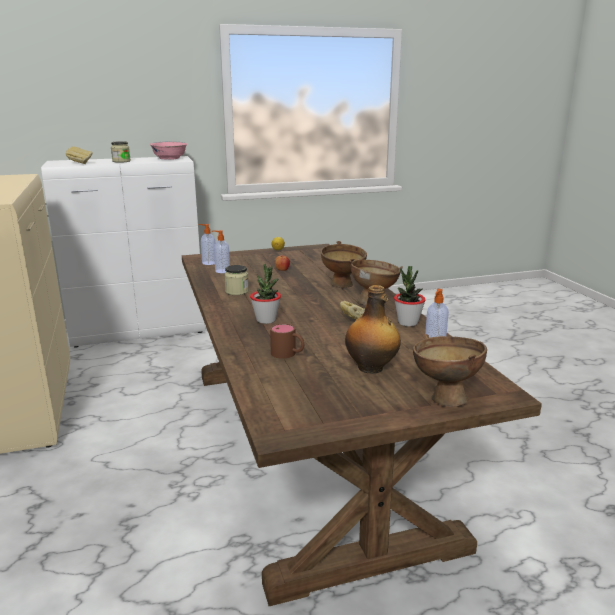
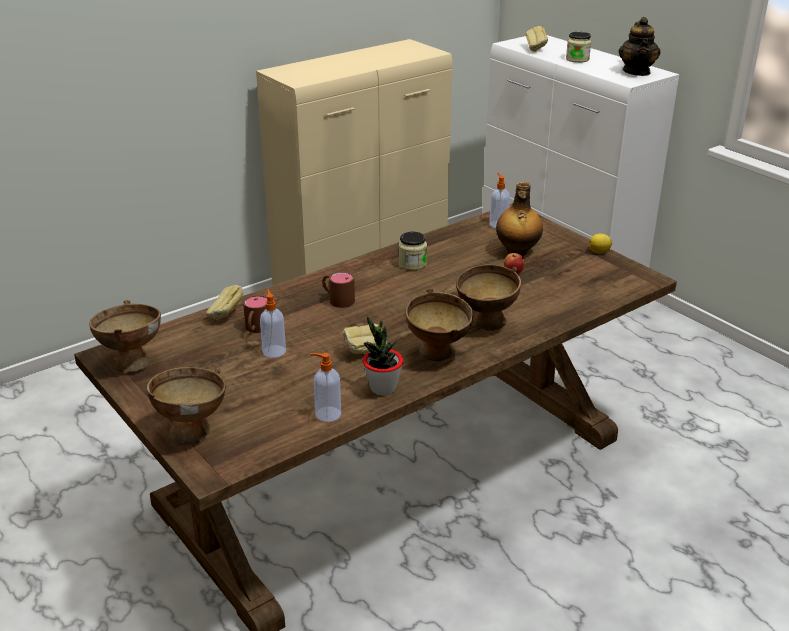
camera: 70 degrees right, 10 degrees up
pink bowl [150,141,187,160] -> teapot [618,17,661,76]
soap dispenser [212,230,230,273] -> soap dispenser moved to [260,289,286,358]
potted plant [250,264,281,324] -> brown mug [322,272,355,308]
bottle [345,285,401,374] -> bottle moved to [496,182,543,256]
none -> brown bowl [89,300,161,373]
none -> bread [206,285,244,321]

